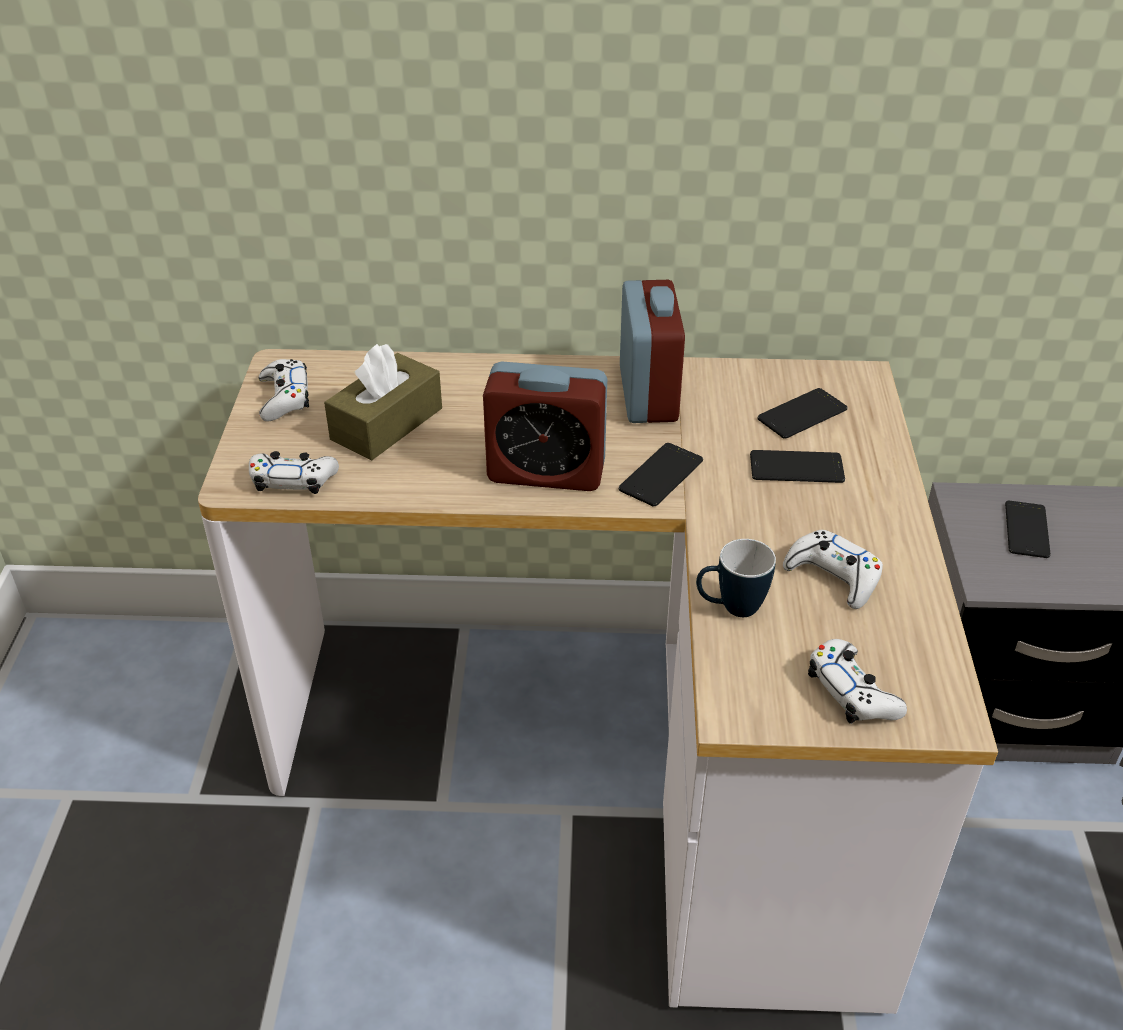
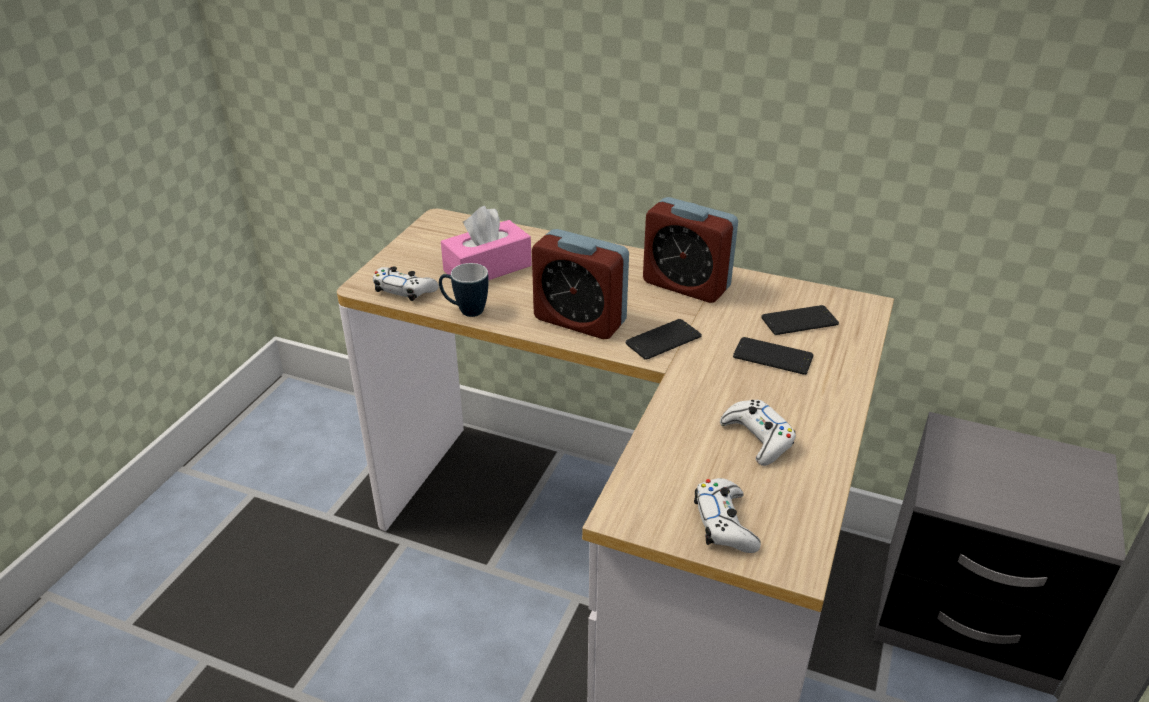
camera: 20 degrees right, 5 degrees down
white game controller [259,359,309,421] -> none
brown tissue box [324,344,442,460] -> pink tissue box [441,206,532,280]
alarm clock [620,280,685,423] -> alarm clock turned 105 degrees clockwise [643,197,738,303]
mug [696,539,776,617] -> mug moved to [439,263,488,317]
phone [1005,501,1051,558] -> none

